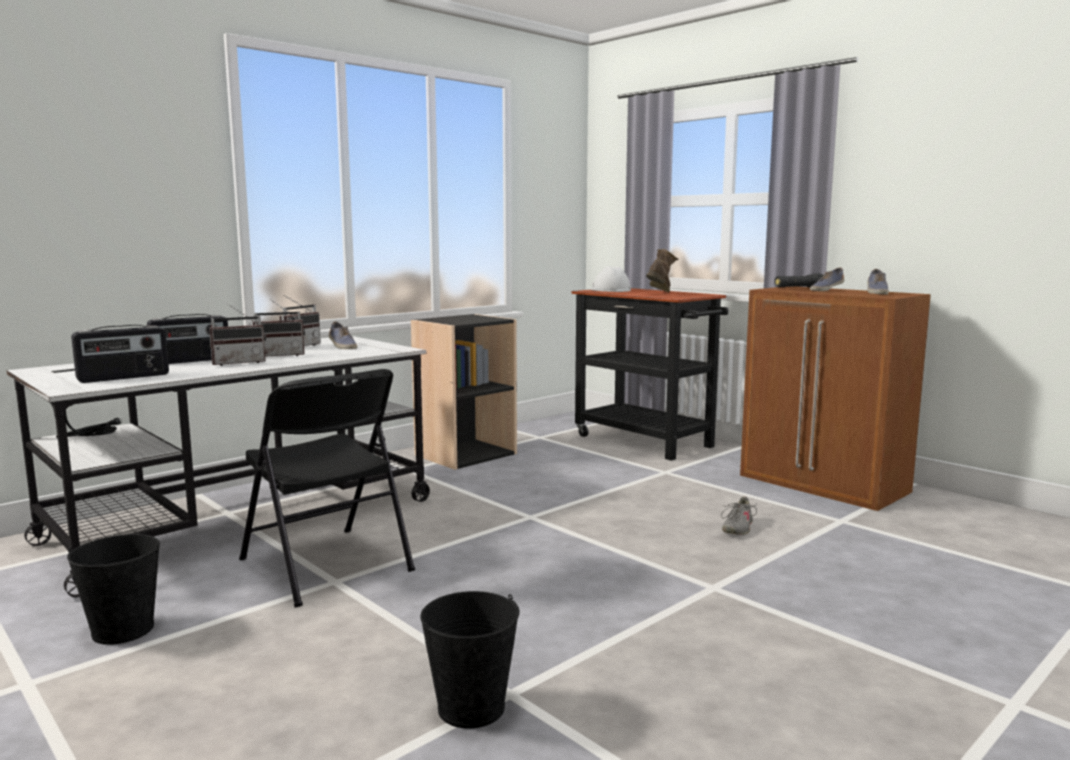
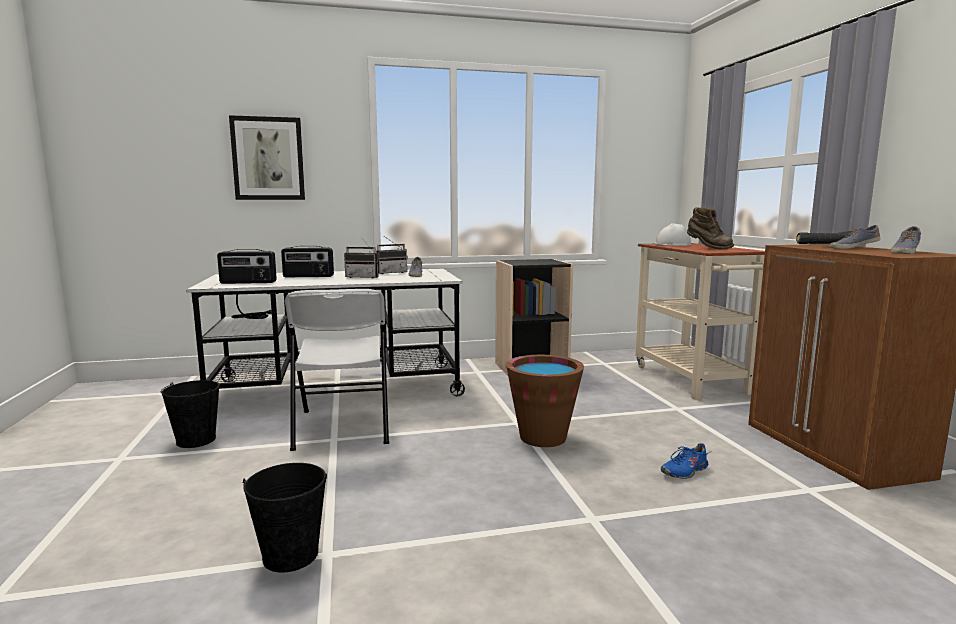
camera: 30 degrees right, 0 degrees up
radio [209,303,266,366] -> none
black chair [239,369,415,608] -> white chair [285,289,389,451]
black cart [571,288,728,461] -> beige cart [635,243,765,400]
brown boot [646,249,678,292] -> brown boot turned 90 degrees clockwise [687,207,734,250]
grey shoe [721,497,757,535] -> blue shoe [661,443,712,479]
none -> picture [229,115,305,200]
none -> brown bucket [506,355,584,447]

